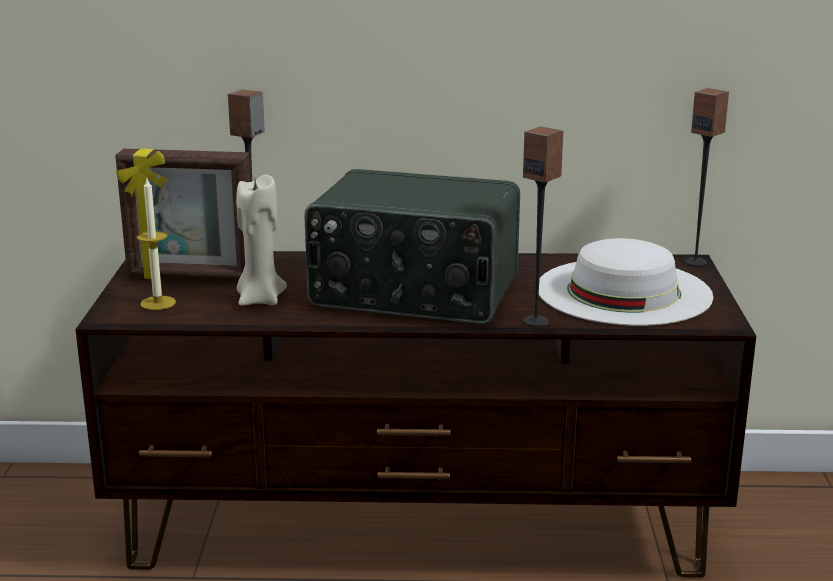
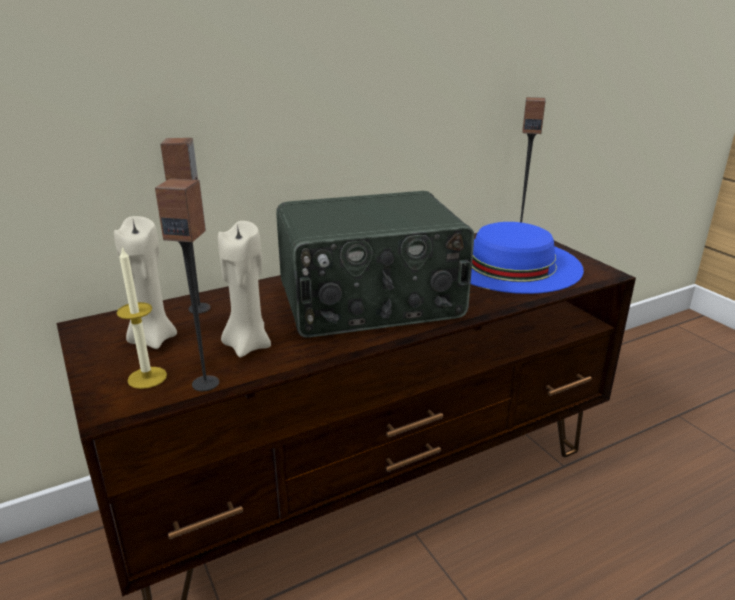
camera: 30 degrees left, 5 degrees up
picture frame [115,149,250,281] -> beige candle [114,216,177,349]
speaker [523,127,564,326] -> speaker moved to [155,178,219,391]
white hat [539,238,713,326] -> blue hat [470,222,584,294]

